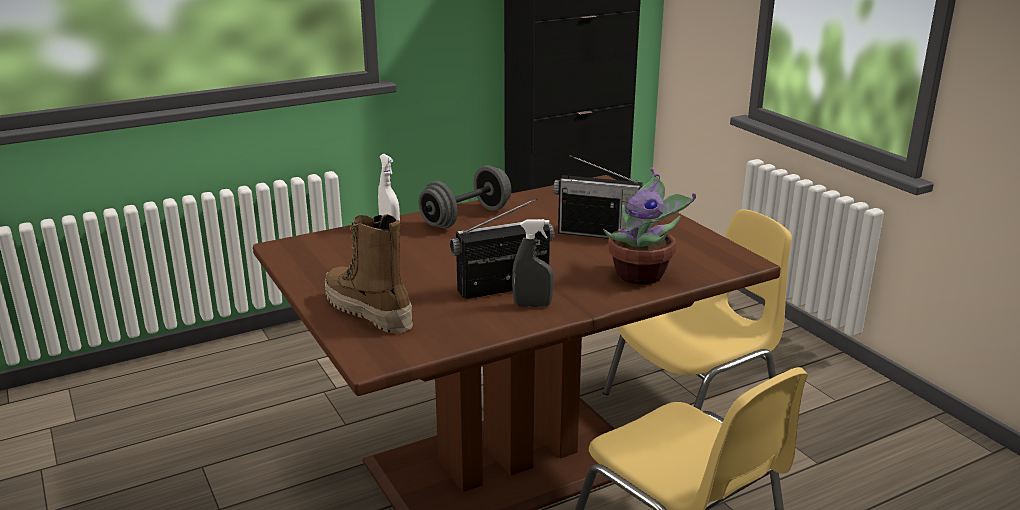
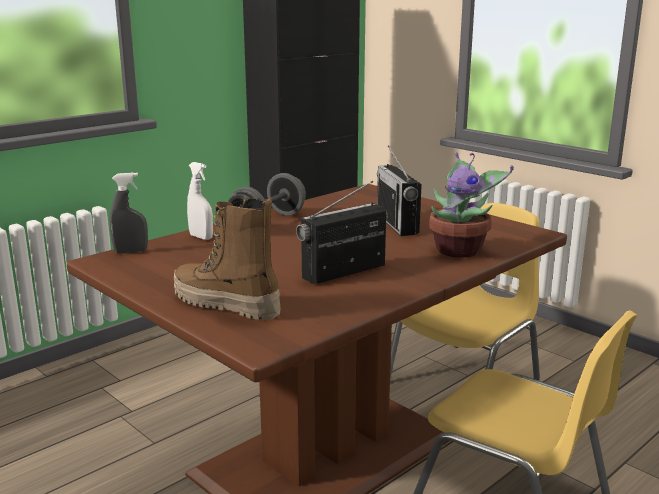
camera: 15 degrees left, 5 degrees down
grey spray bottle [512,219,554,307] -> grey spray bottle moved to [110,172,148,254]
radio [553,155,643,239] -> radio turned 75 degrees clockwise [377,146,422,236]

